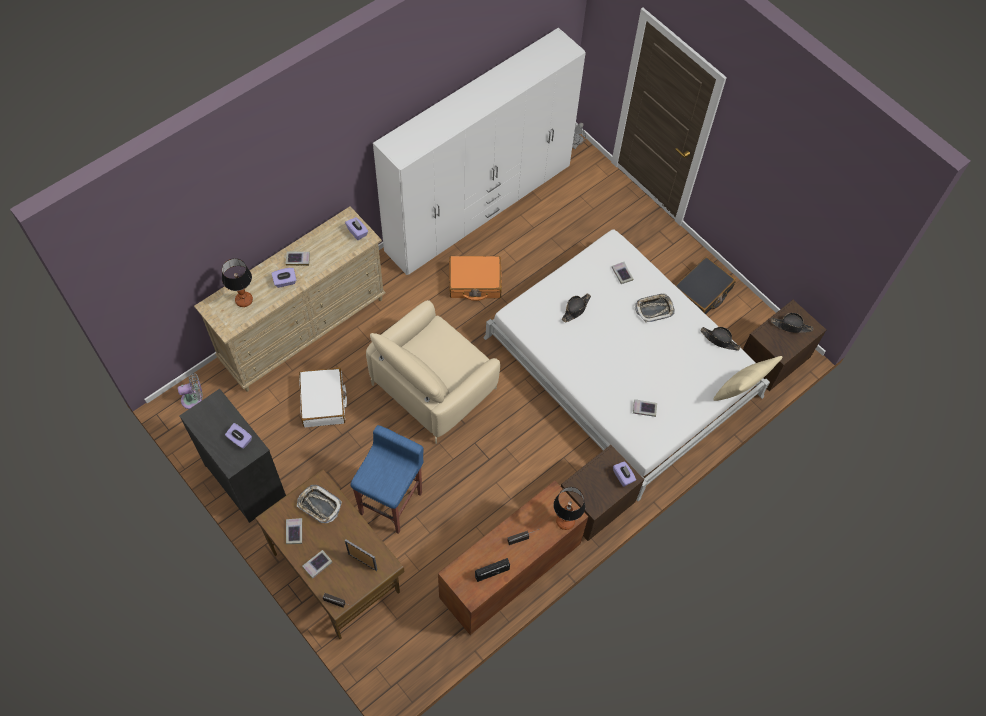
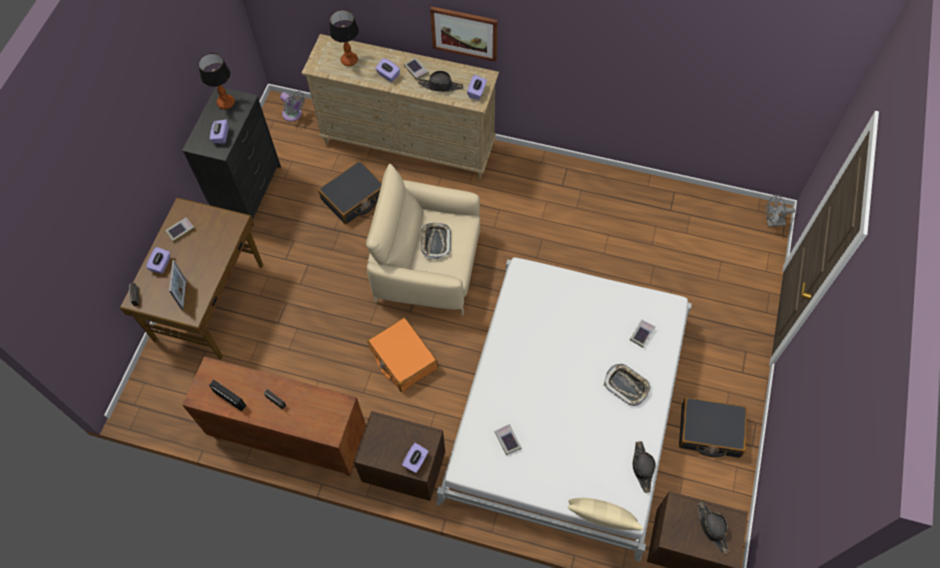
camera: 60 degrees right, 0 degrees up
tray [297,485,342,523] -> tray moved to [421,223,451,259]
white suitcase [299,368,347,427] -> black suitcase [318,161,382,224]
book [302,550,332,579] -> purple tissue box [146,247,170,274]
blue stool [350,425,423,534] -> none
white wardrobe [373,28,586,275] -> none
orange suitcase [449,256,502,301] -> orange suitcase moved to [367,317,438,392]
table lamp [554,487,585,530] -> table lamp moved to [198,53,235,109]
black hat [562,293,591,323] -> black hat moved to [418,71,463,92]
none -> picture [430,6,498,62]

